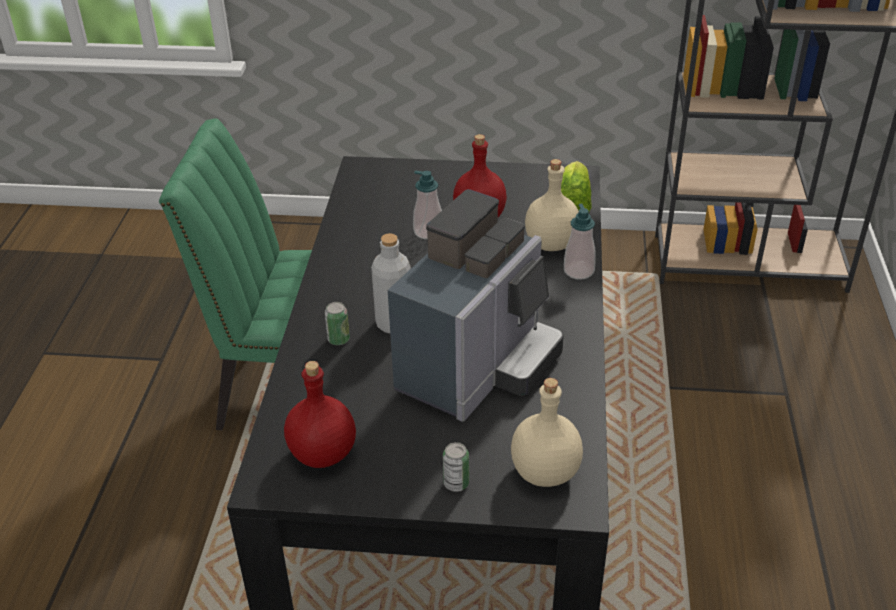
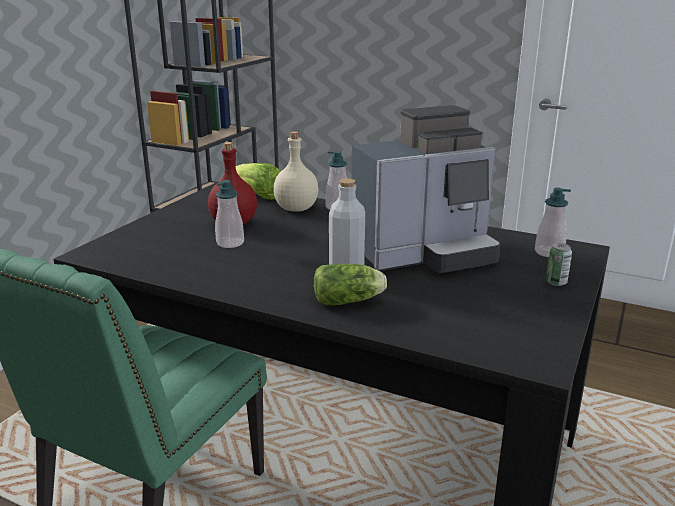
camera: 70 degrees left, 15 degrees down
red bottle [284,361,356,468] -> none
can [325,302,350,345] -> lettuce [314,264,387,305]
coffee machine [388,189,564,422] -> coffee machine turned 105 degrees clockwise [352,105,501,274]
beige bottle [511,378,583,487] -> soap dispenser [535,188,571,257]

